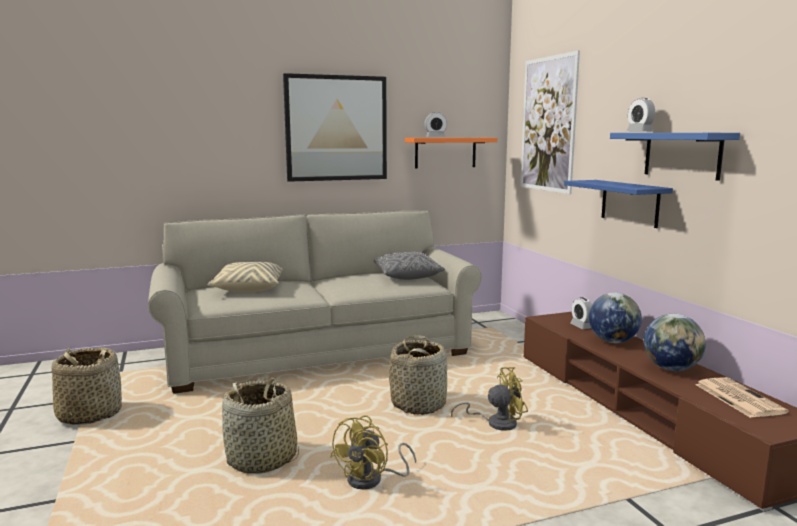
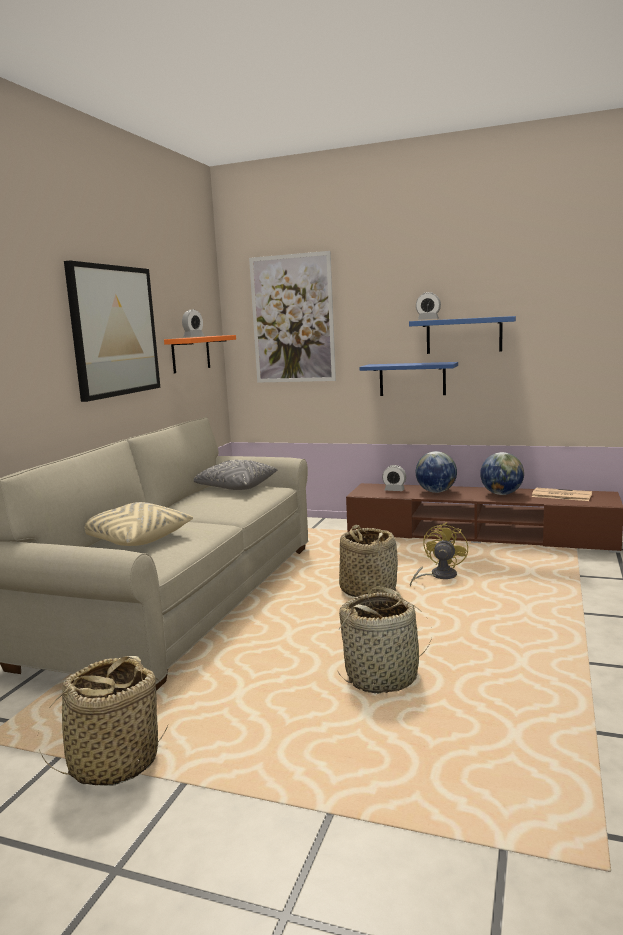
camera: 50 degrees left, 0 degrees up
yellow fan [330,415,416,489] -> none

